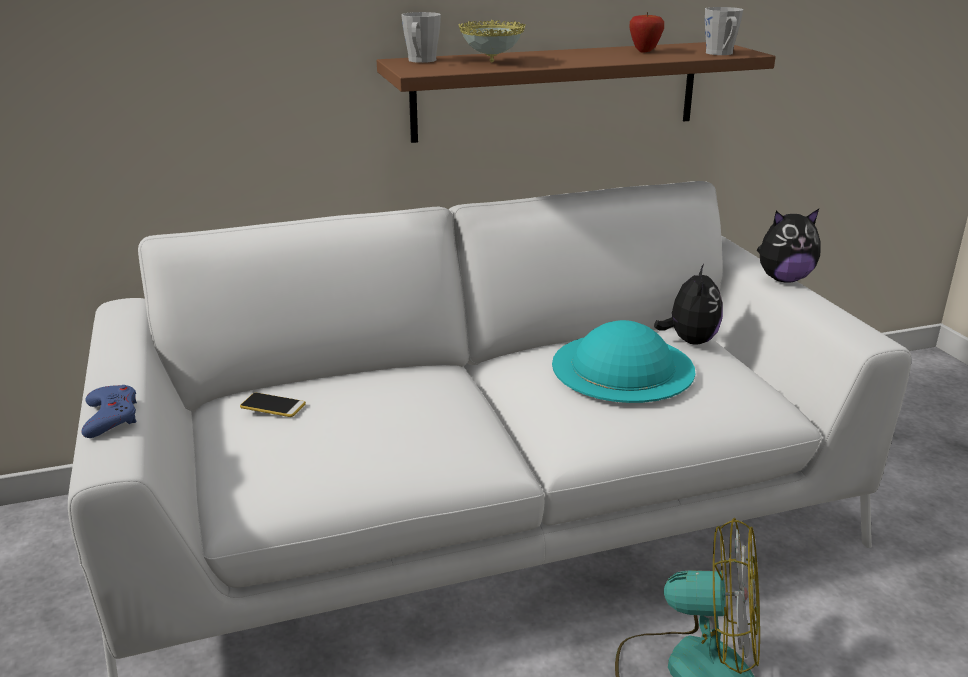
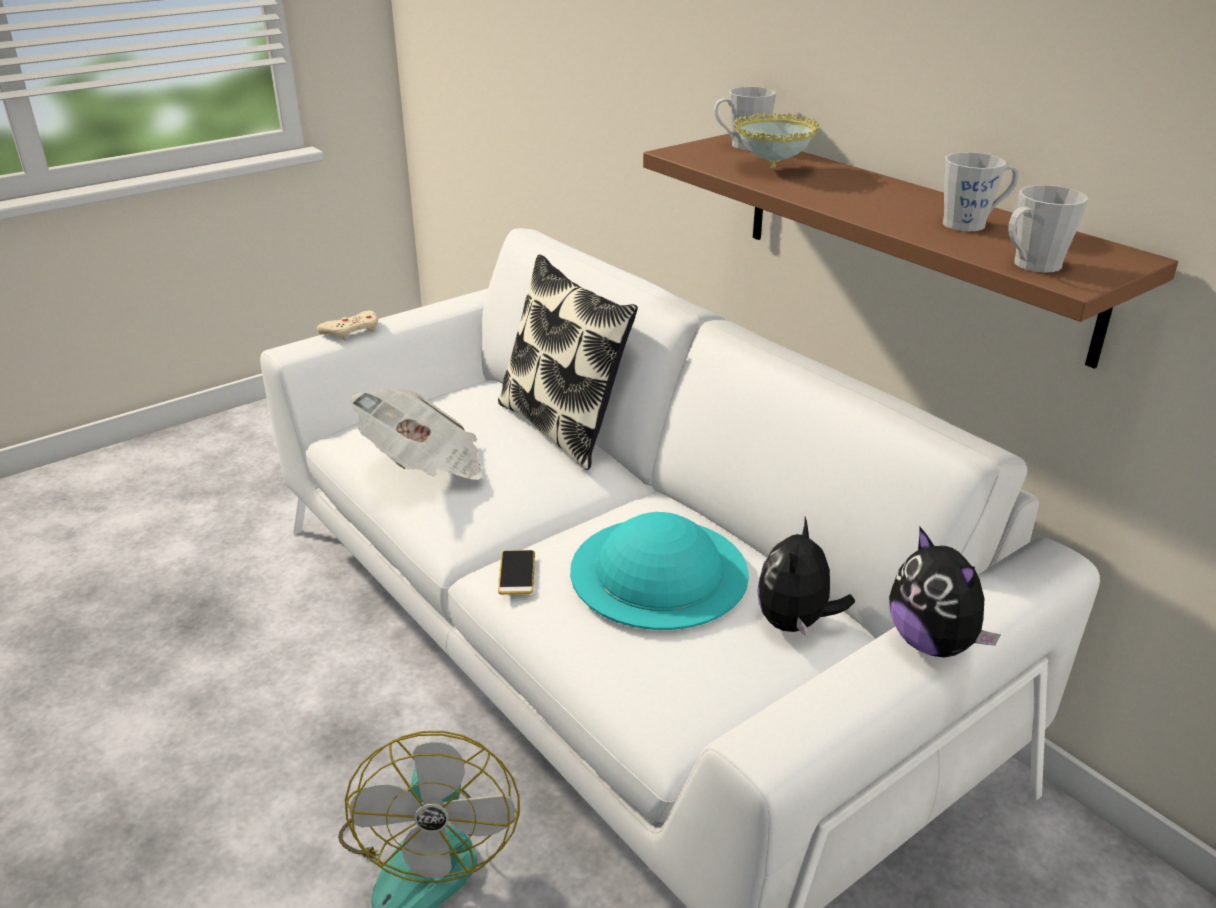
camera: 70 degrees right, 5 degrees up
blue game controller [81,385,137,438] -> beige game controller [317,311,378,341]
phone [240,393,306,417] -> phone moved to [498,550,535,595]
apple [629,12,664,53] -> grey mug [943,152,1018,231]
plush toy [654,264,723,345] -> plush toy turned 120 degrees clockwise [757,517,855,637]
none -> newspaper [350,389,483,480]
none -> pillow [498,255,638,470]

